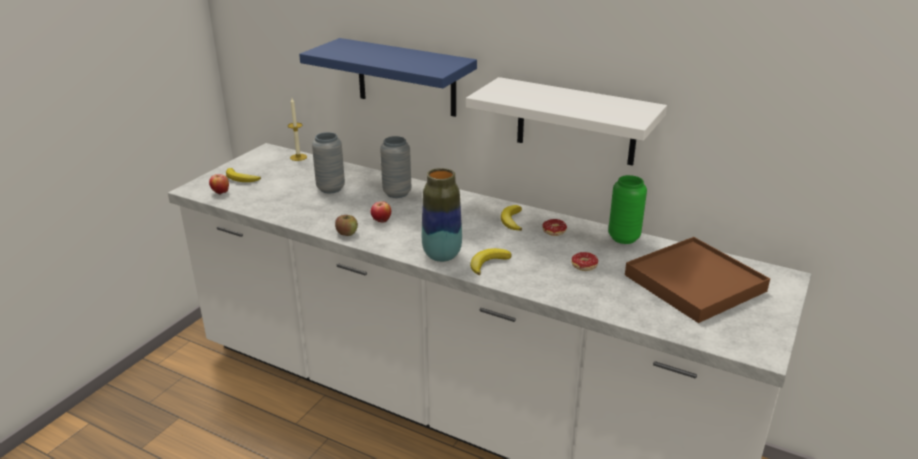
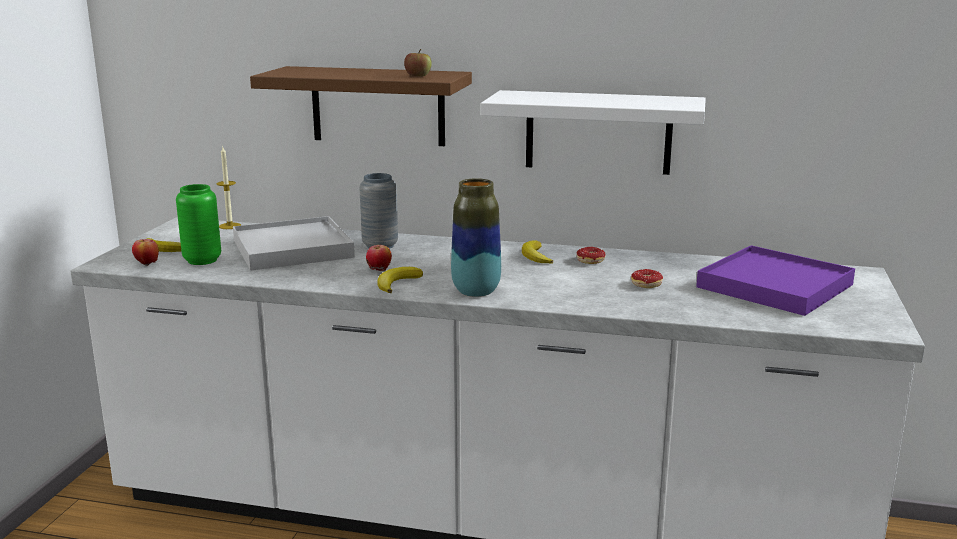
camera: 15 degrees left, 10 degrees down
blue shelf [299,38,477,117] -> brown shelf [250,66,472,146]
grey vase [312,132,345,193] -> white tray [233,216,355,271]
apple [335,215,358,236] -> apple moved to [404,49,432,76]
banana [470,248,511,275] -> banana moved to [377,267,423,293]
green vase [608,175,647,244] -> green vase moved to [176,184,221,265]
brown tray [625,237,770,323] -> purple tray [696,245,855,316]

